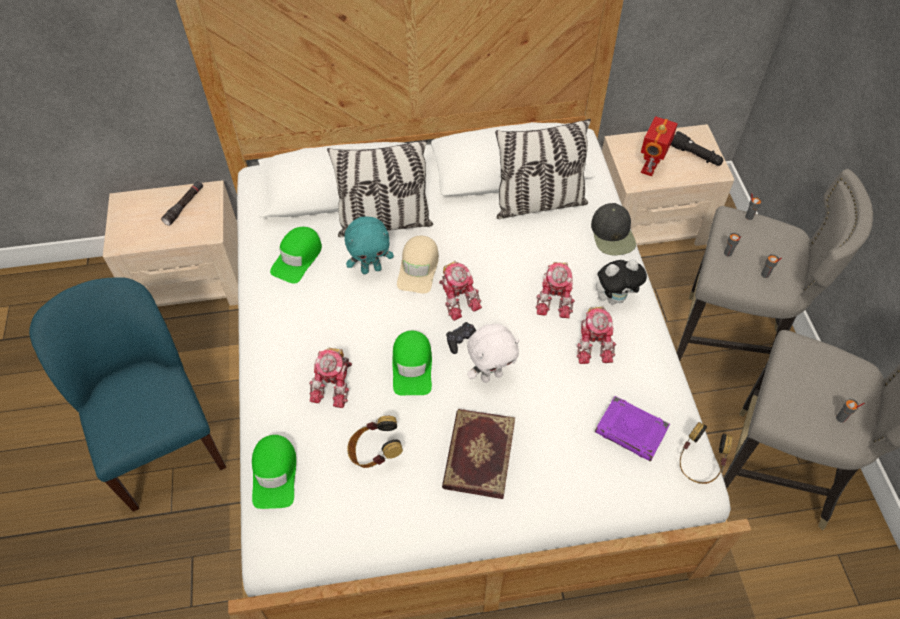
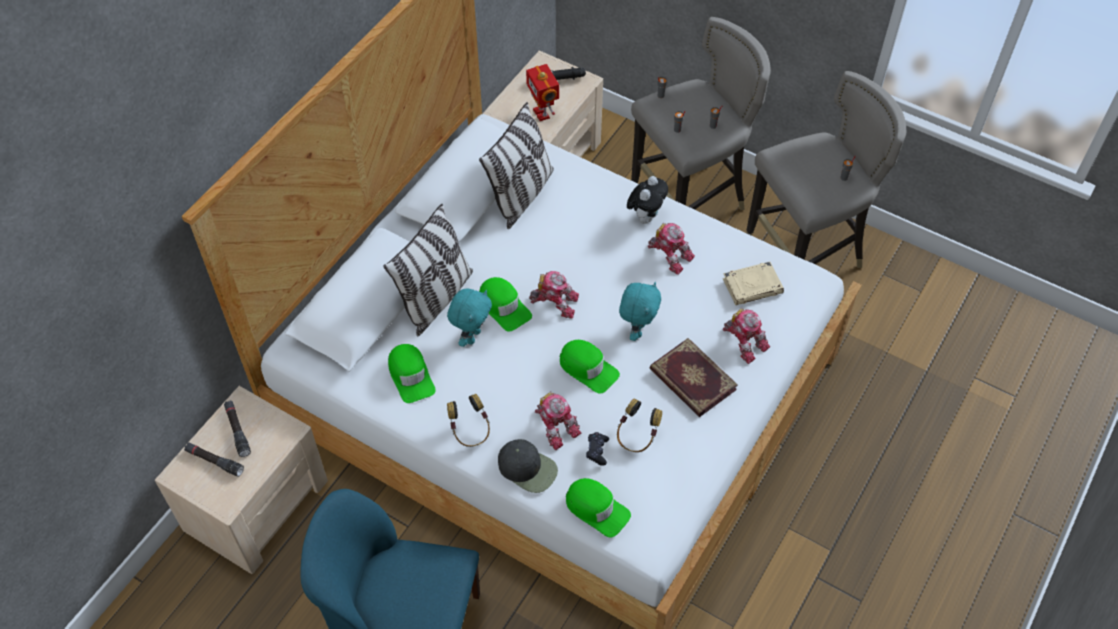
camera: 50 degrees left, 0 degrees up
beige cap [397,235,439,294] -> green cap [479,277,532,332]
black game controller [446,322,476,354] -> black game controller moved to [586,432,609,466]
white plush toy [467,324,519,383] -> turquoise plush toy [619,282,661,341]
toy robot [535,262,575,318] -> toy robot moved to [723,308,770,364]
black cap [591,203,636,255] -> black cap moved to [498,439,558,493]
purple book [595,396,670,462] -> beige book [723,262,784,305]
headphones [680,422,733,484] -> headphones moved to [447,394,490,447]
none -> black flashlight [184,442,244,477]

